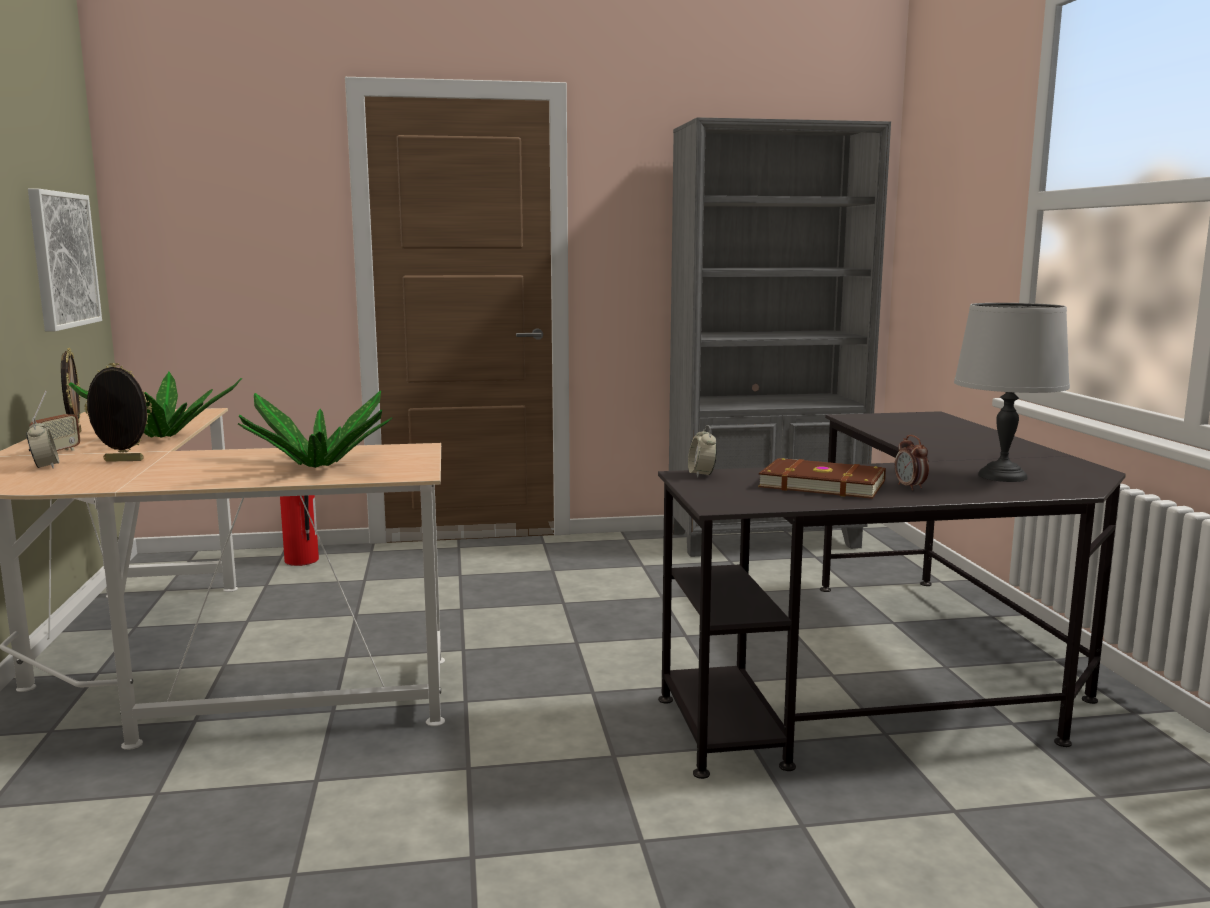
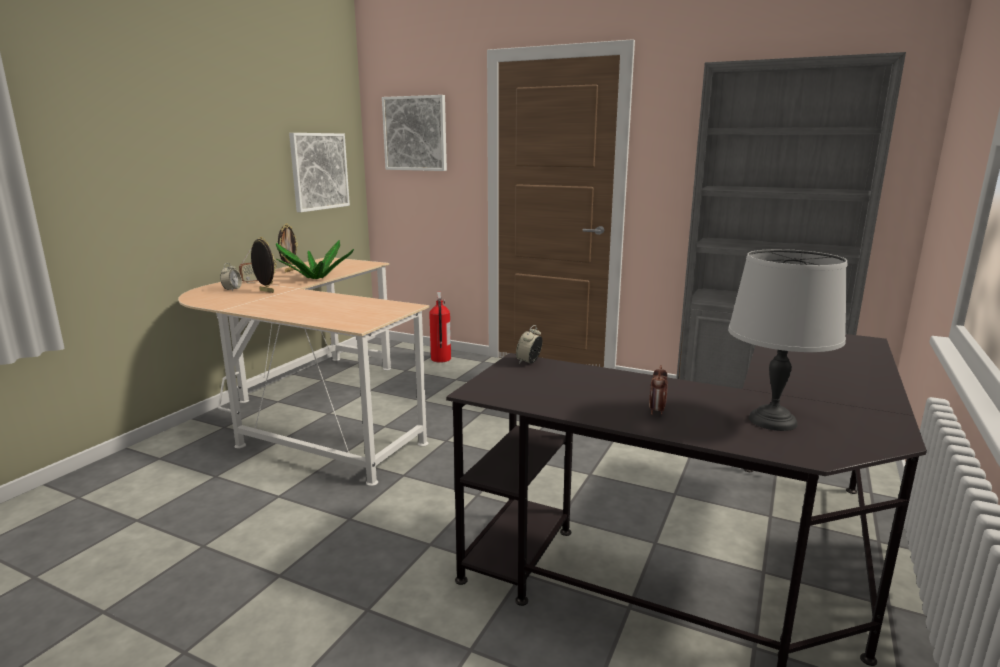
camera: 35 degrees right, 5 degrees up
potted plant [238,390,392,468] -> none
brown book [758,458,886,499] -> none
none -> picture [382,95,447,171]

